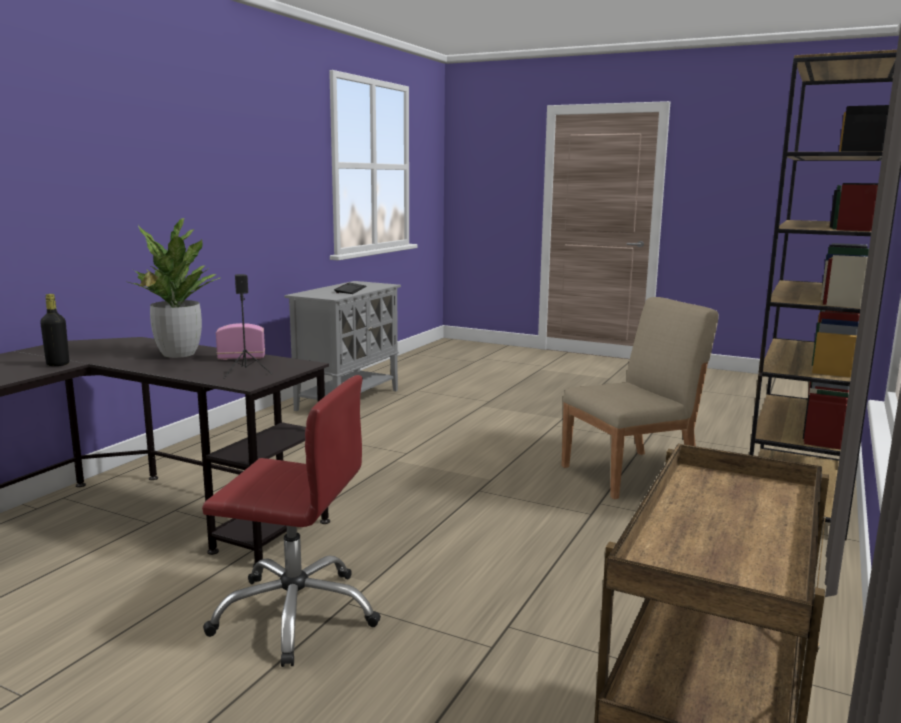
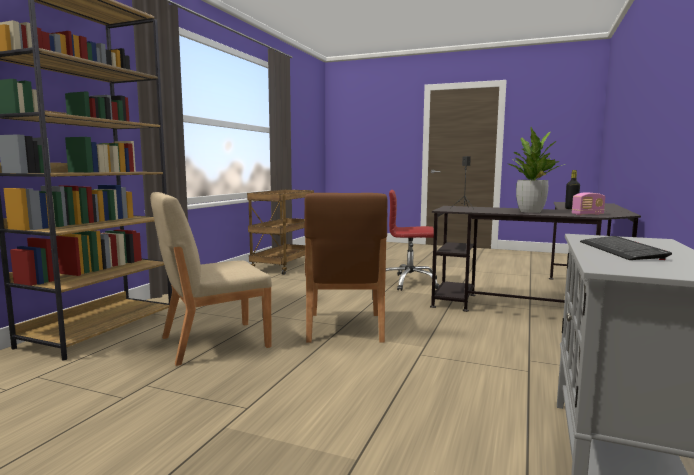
camera: 175 degrees right, 5 degrees down
radio [216,323,265,360] -> radio moved to [572,192,605,215]
none -> brown chair [304,193,388,343]

